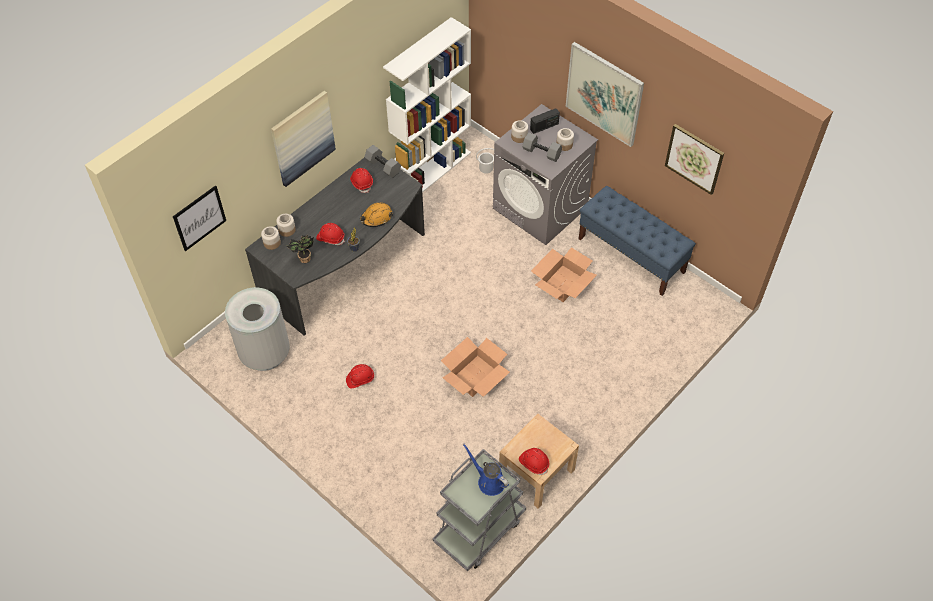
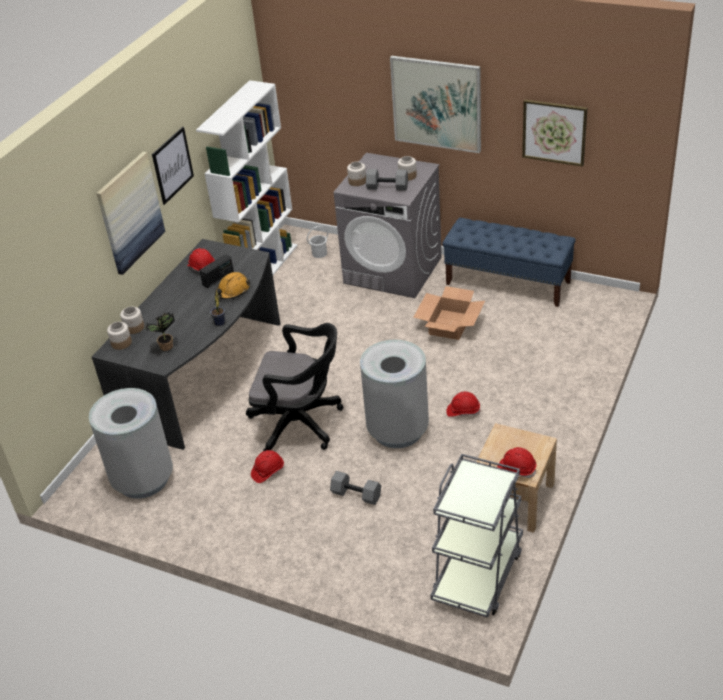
camera: 15 degrees left, 15 degrees down
picture [173,185,226,251] -> picture moved to [152,127,194,205]
red hard hat [316,223,345,245] -> red hard hat moved to [447,391,481,417]
grey dumbbell [364,145,401,178] -> grey dumbbell moved to [330,471,381,505]
cardboard box [441,337,510,397] -> grey trash can [360,340,429,448]
blue watering can [463,444,509,496] -> none
radio [530,109,560,134] -> radio moved to [199,254,234,288]
none -> black office chair [246,323,343,451]

